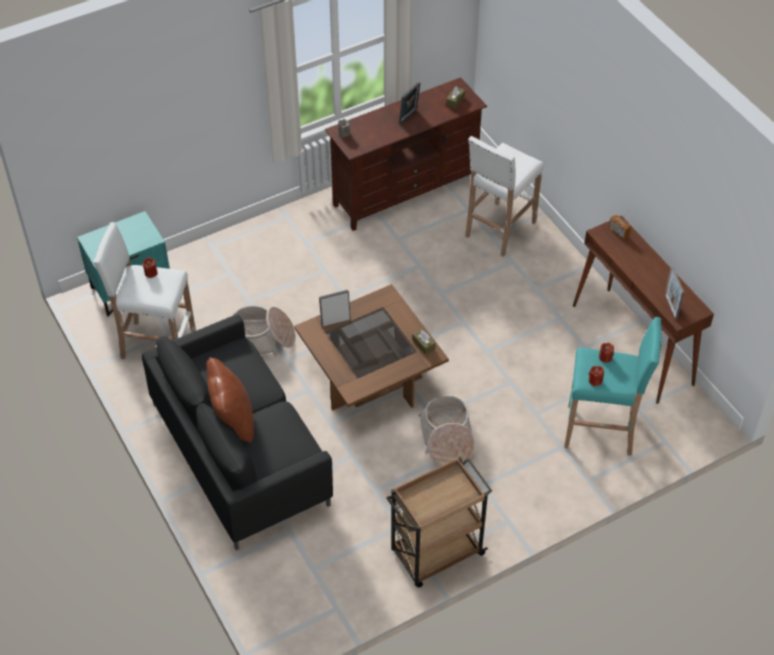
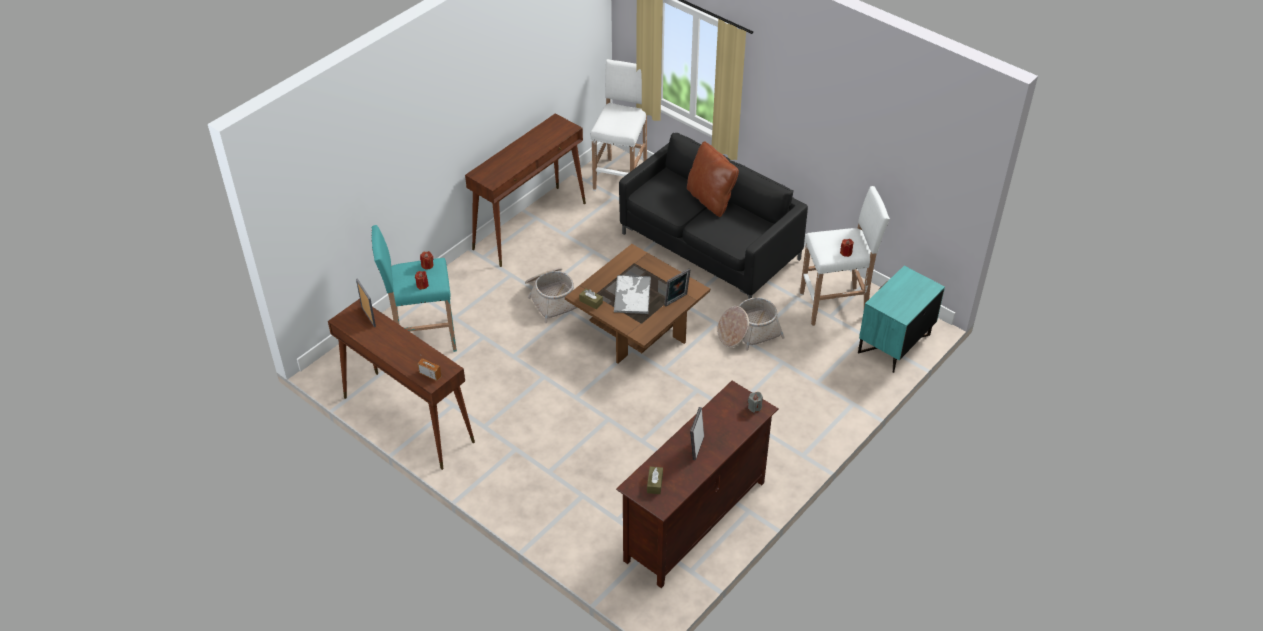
camera: 160 degrees right, 5 degrees down
brown cart [386,457,492,588] -> brown console table [465,113,586,267]
white stool [465,136,544,256] -> white stool moved to [590,59,647,191]
none -> tray [614,275,651,314]

